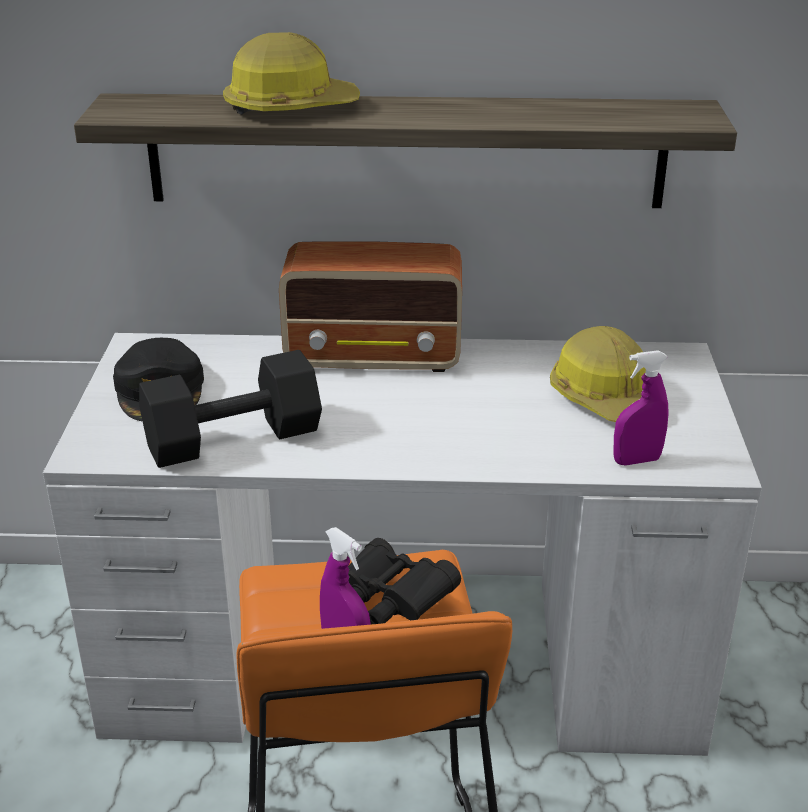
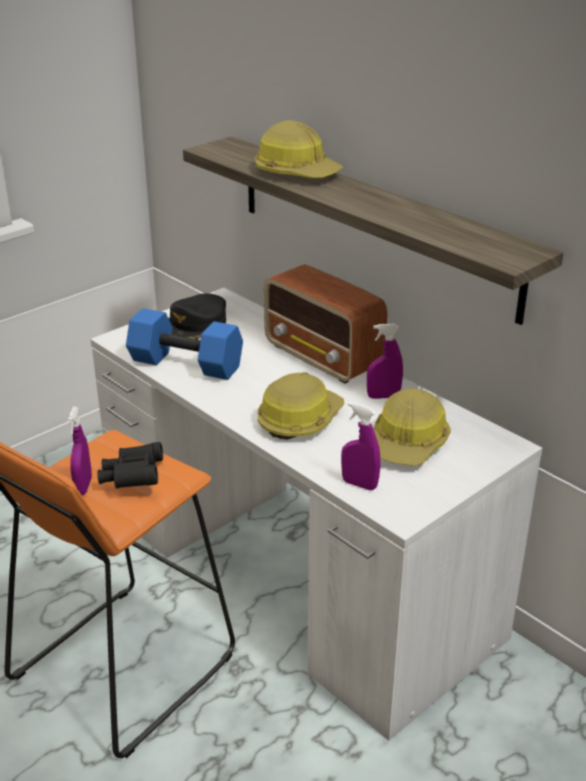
camera: 45 degrees right, 0 degrees up
black dumbbell [139,350,322,468] -> blue dumbbell [126,308,243,380]
none -> hard hat [258,372,344,440]
none -> purple spray bottle [367,324,403,399]

